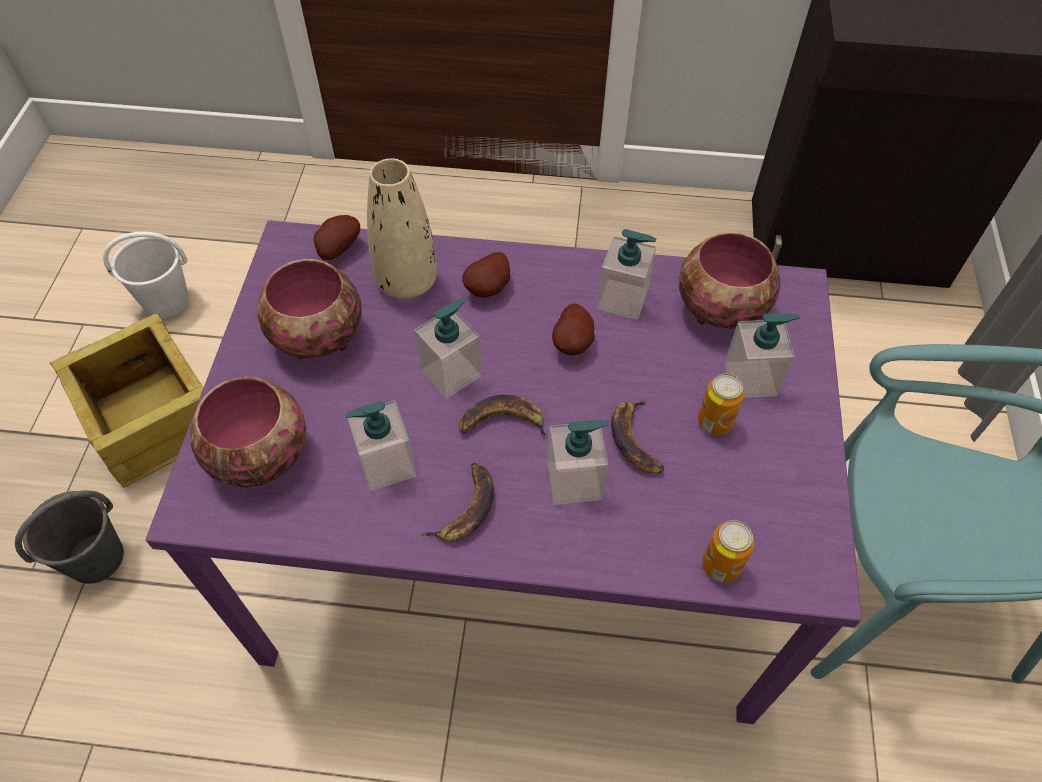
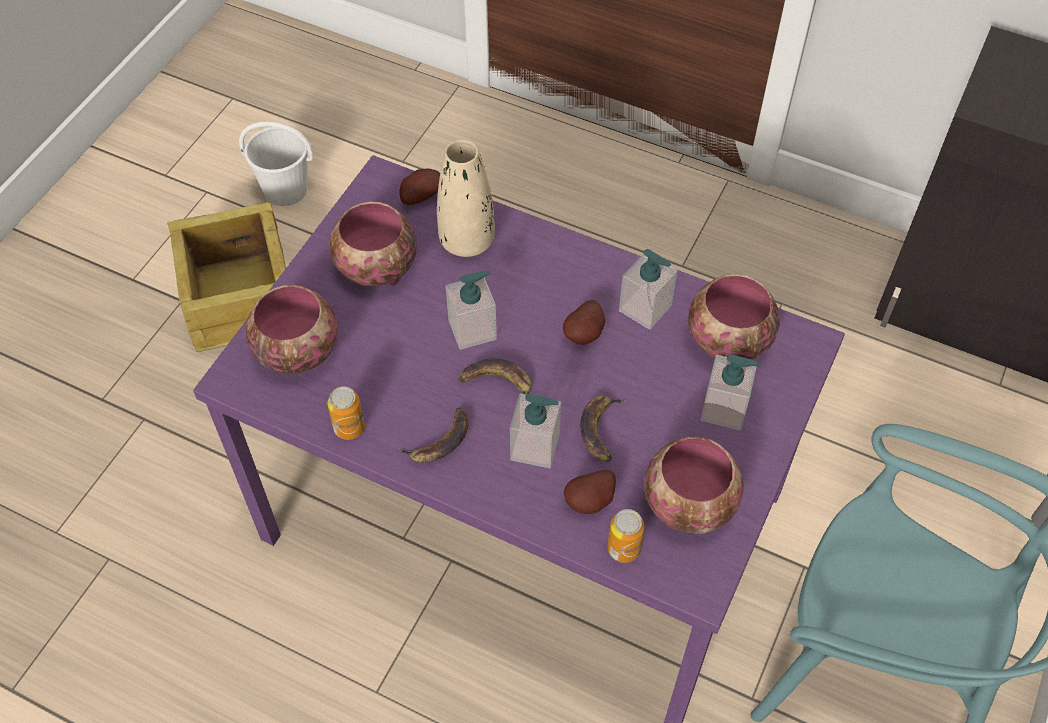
camera: 20 degrees right, 0 degrees up
grey bucket [15,490,124,584] -> none
soap dispenser [345,400,416,491] -> none
potato [462,252,510,298] -> potato moved to [564,470,616,514]
can [698,373,744,435] -> can moved to [328,386,365,440]
none -> bowl [644,437,744,534]

